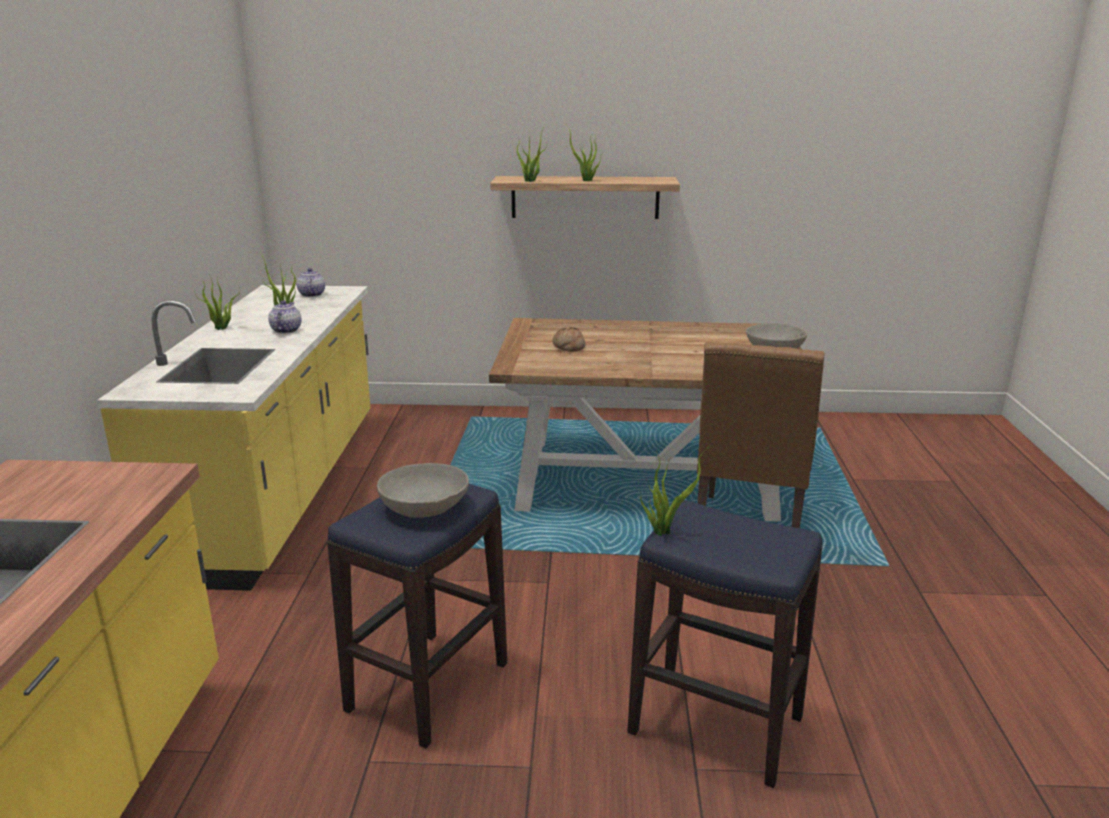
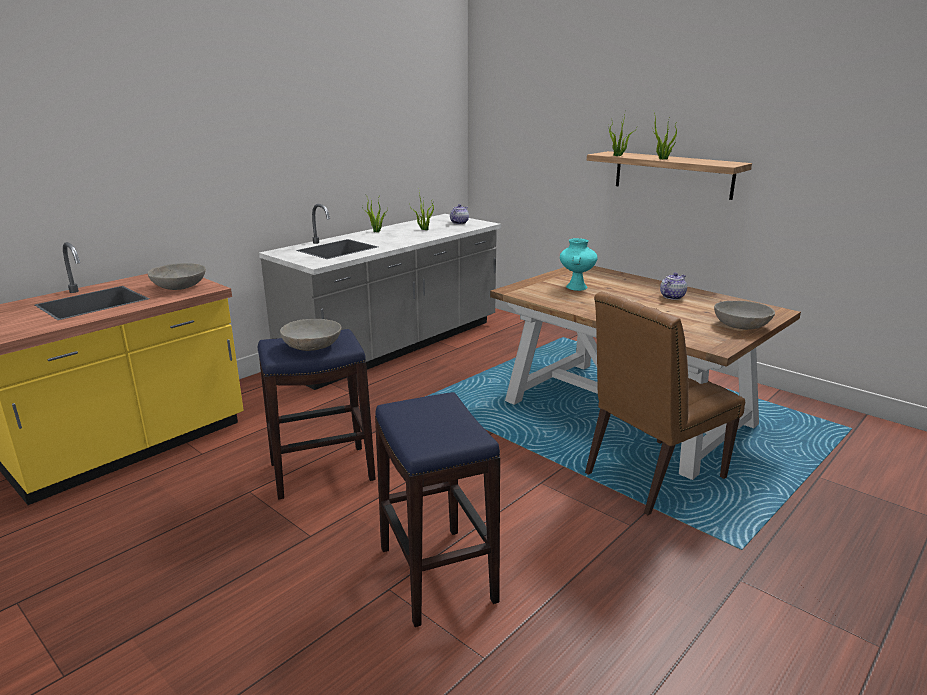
camera: 40 degrees right, 0 degrees up
yellow counter [97,285,371,591] -> grey counter [259,204,501,390]
teapot [268,301,302,334] -> teapot moved to [660,273,687,300]
bread [552,327,585,352] -> turquoise vase [560,238,597,291]
potted plant [640,446,710,536] -> none
none -> grey bowl [148,263,206,290]

